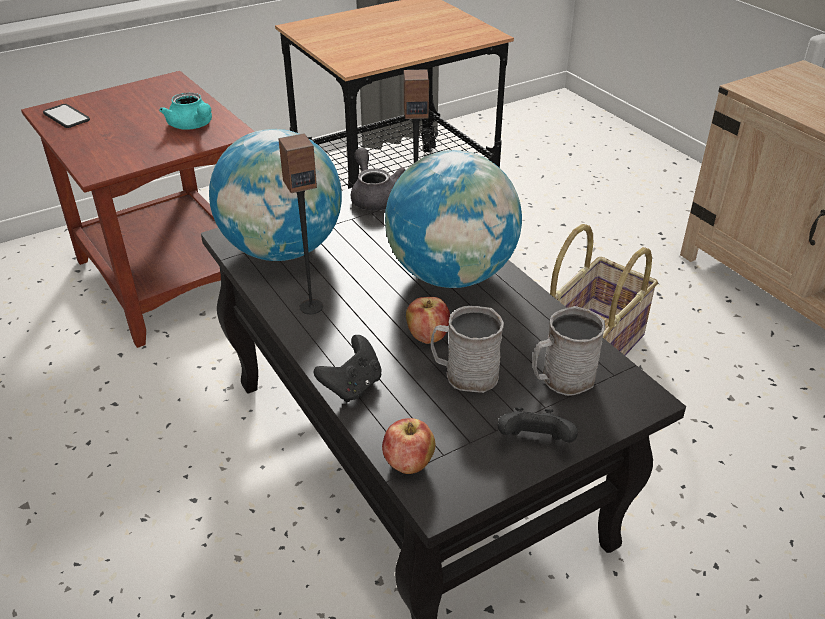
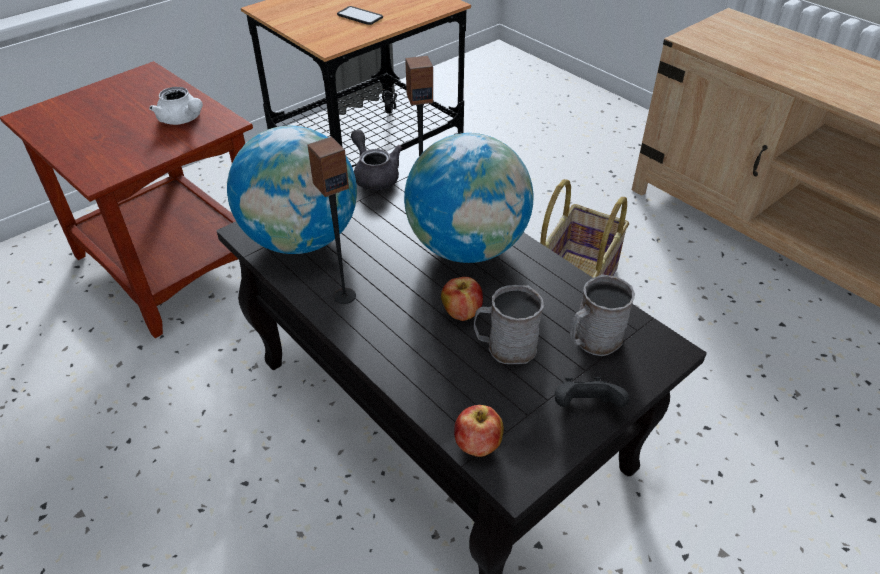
camera: 10 degrees left, 5 degrees up
phone [43,104,90,128] -> phone moved to [337,6,383,25]
turquoise teapot [159,92,212,130] -> white teapot [149,87,203,125]
black game controller [313,335,382,402] -> none

